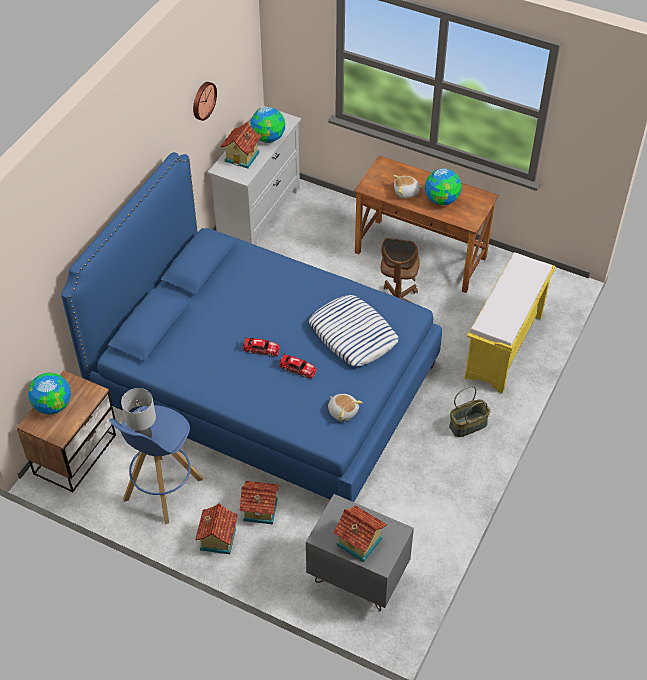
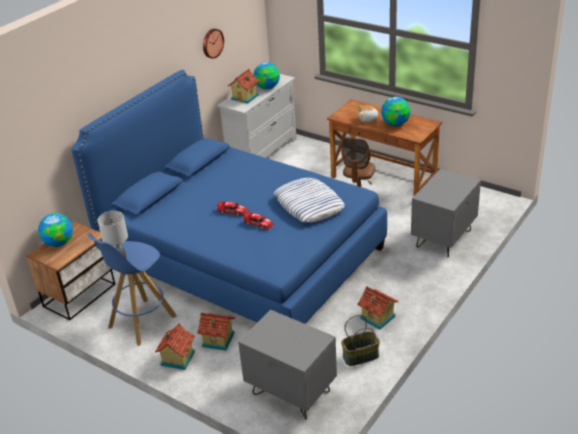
camera: 10 degrees right, 15 degrees down
plush toy [328,394,363,422] -> none
toy house [333,505,387,562] -> toy house moved to [357,286,398,329]
basket [449,386,491,437] -> basket moved to [341,315,380,366]
yellow bench [464,253,555,393] -> grey nightstand [411,168,481,257]

